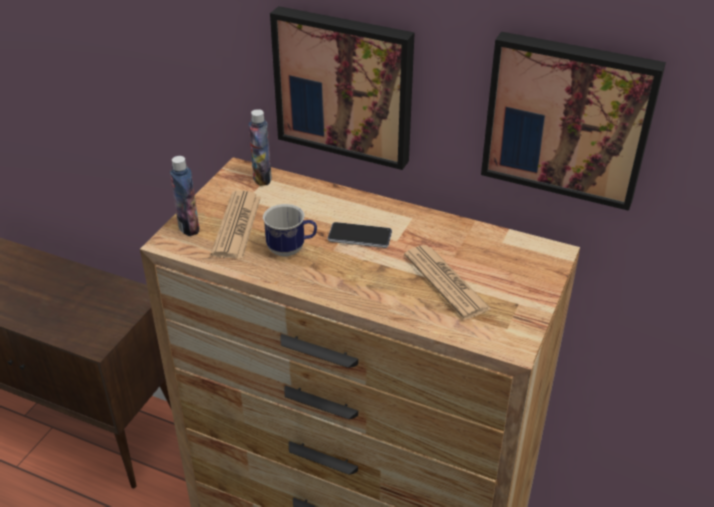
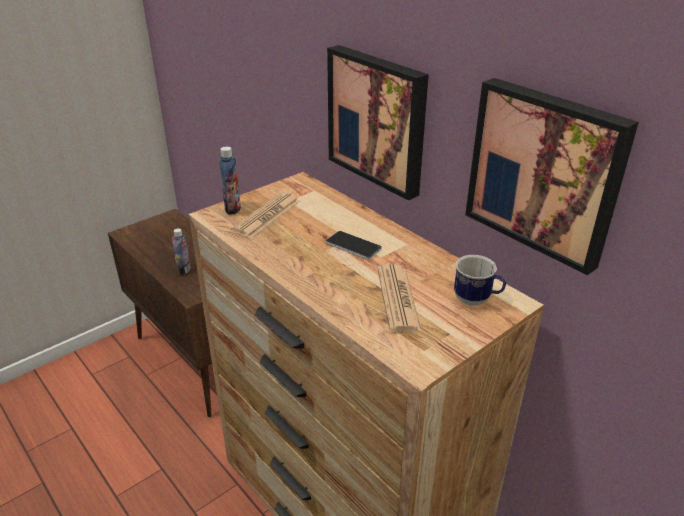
camera: 25 degrees right, 5 degrees down
bottle [249,109,272,186] -> bottle moved to [172,228,191,275]
mug [263,204,317,257] -> mug moved to [454,255,506,306]

